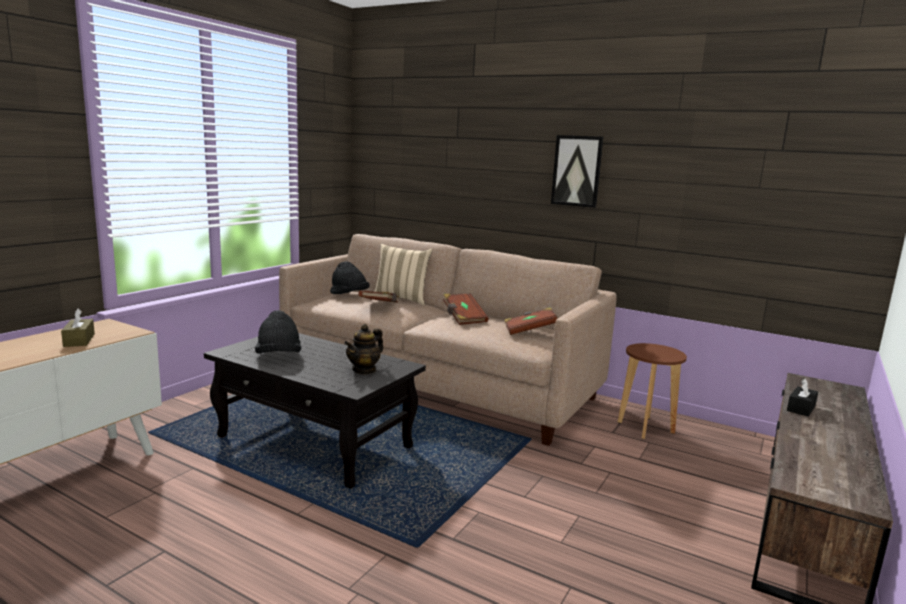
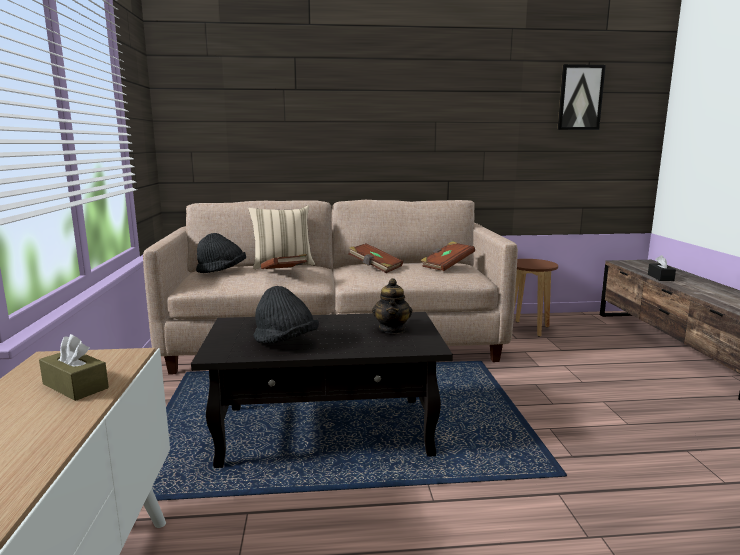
camera: 35 degrees left, 0 degrees up
picture [551,135,604,208] -> picture moved to [557,64,606,130]

